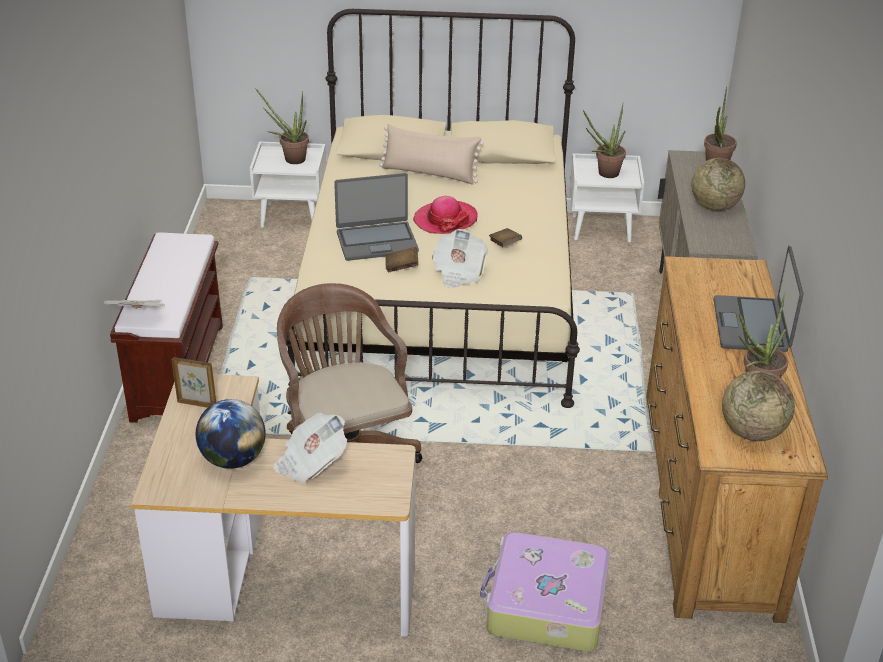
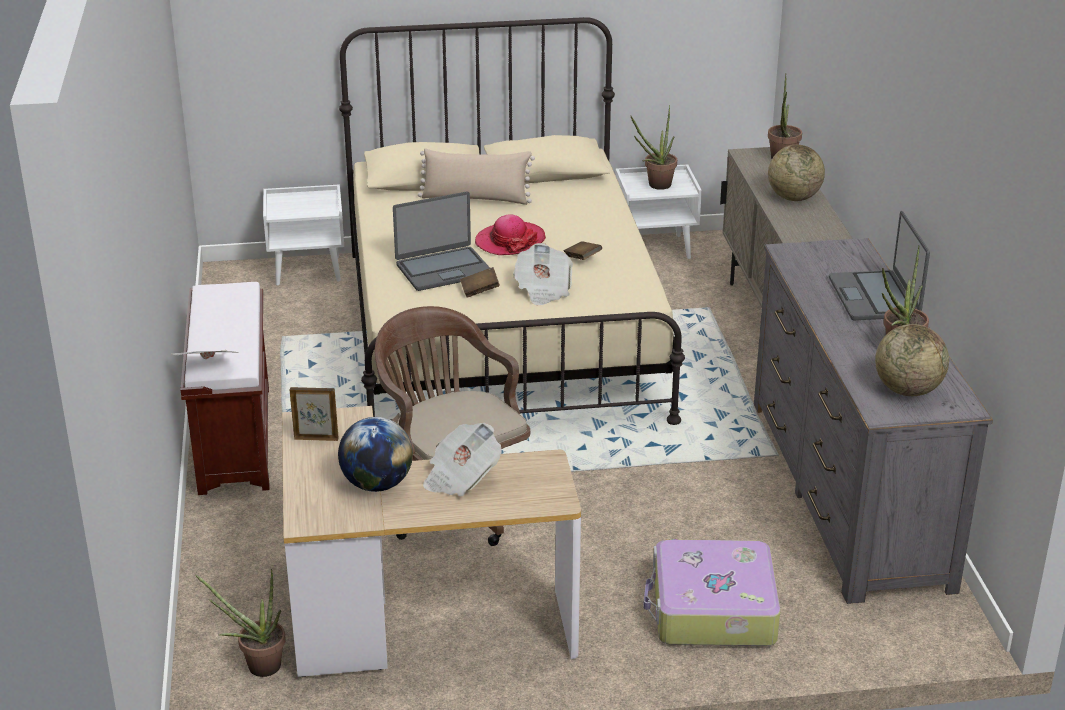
camera: 10 degrees left, 5 degrees down
potted plant [255,88,309,164] -> potted plant moved to [195,569,286,677]
brown dresser [646,256,828,623] -> grey dresser [754,238,993,604]

